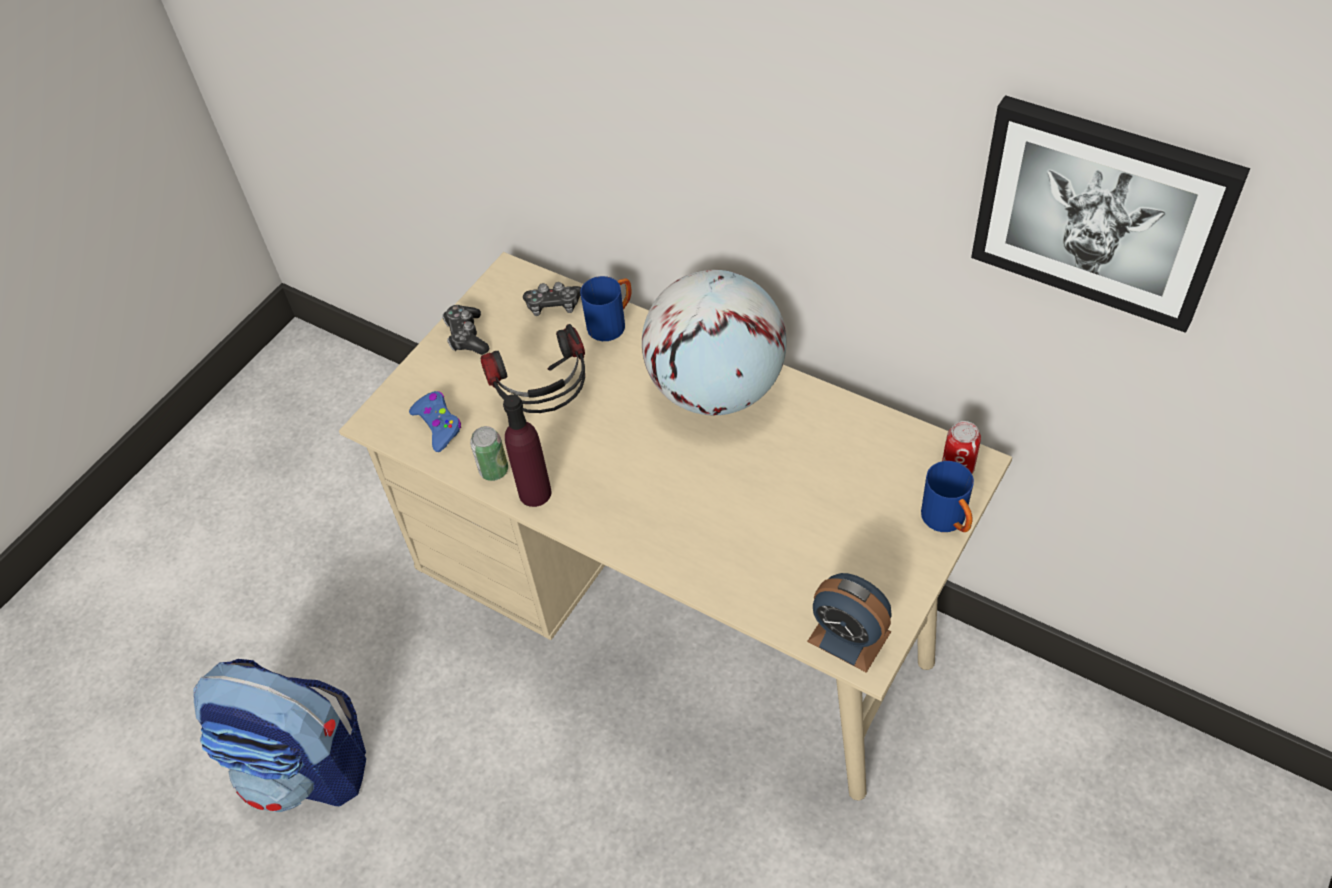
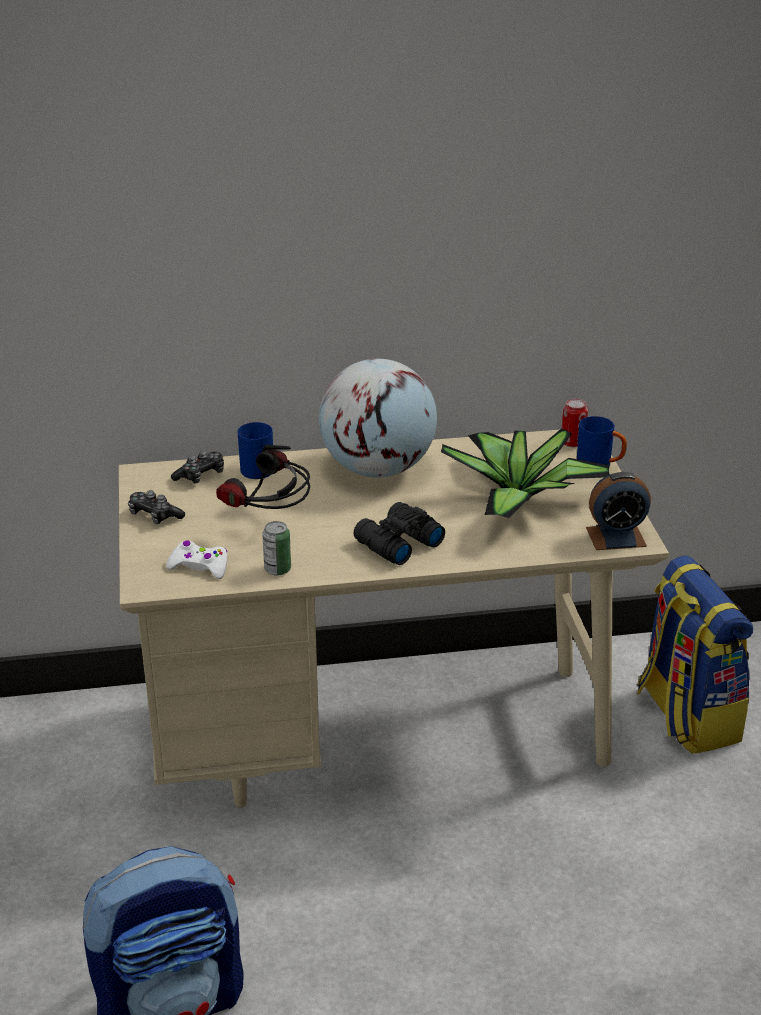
camera: 45 degrees left, 20 degrees down
blue game controller [409,391,461,452] -> white game controller [167,540,228,579]
purple bottle [503,394,552,507] -> none
picture [971,95,1250,333] -> none
none -> black binoculars [353,502,445,565]
none -> potted plant [441,429,610,518]
none -> backpack [637,556,753,754]

